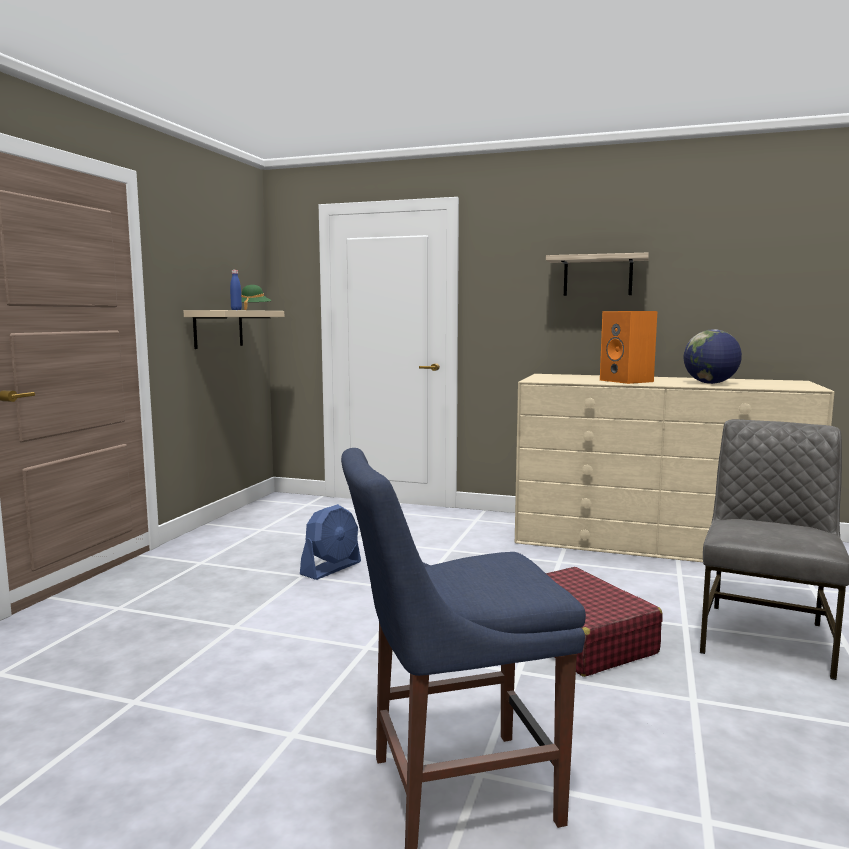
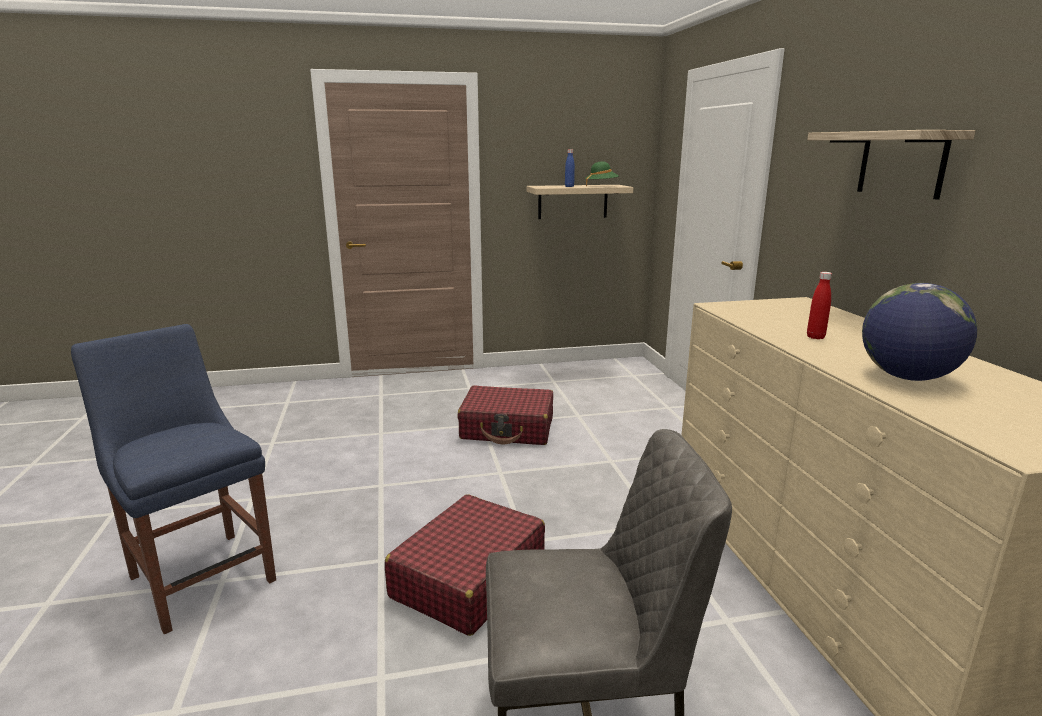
camera: 60 degrees right, 10 degrees up
blue fan [300,504,361,580] -> red suitcase [457,385,553,445]
orange speaker [600,311,657,384] -> red bottle [807,272,832,339]

